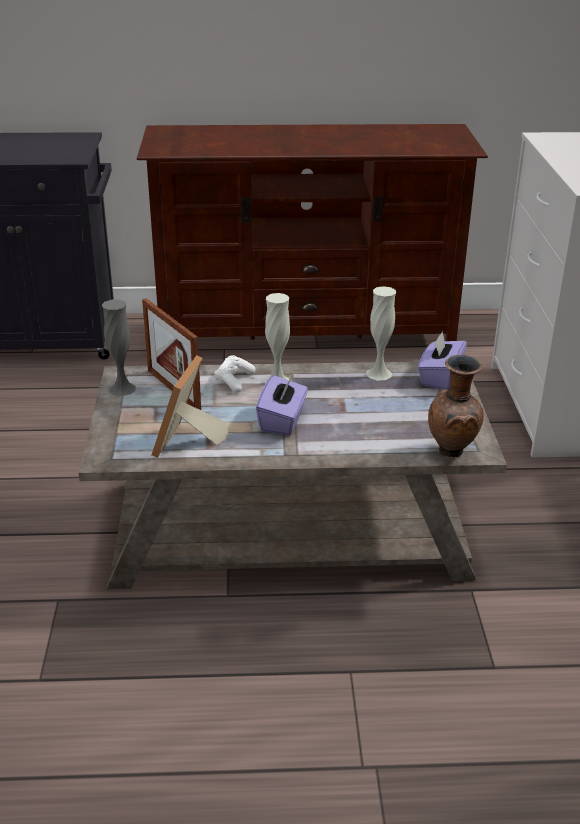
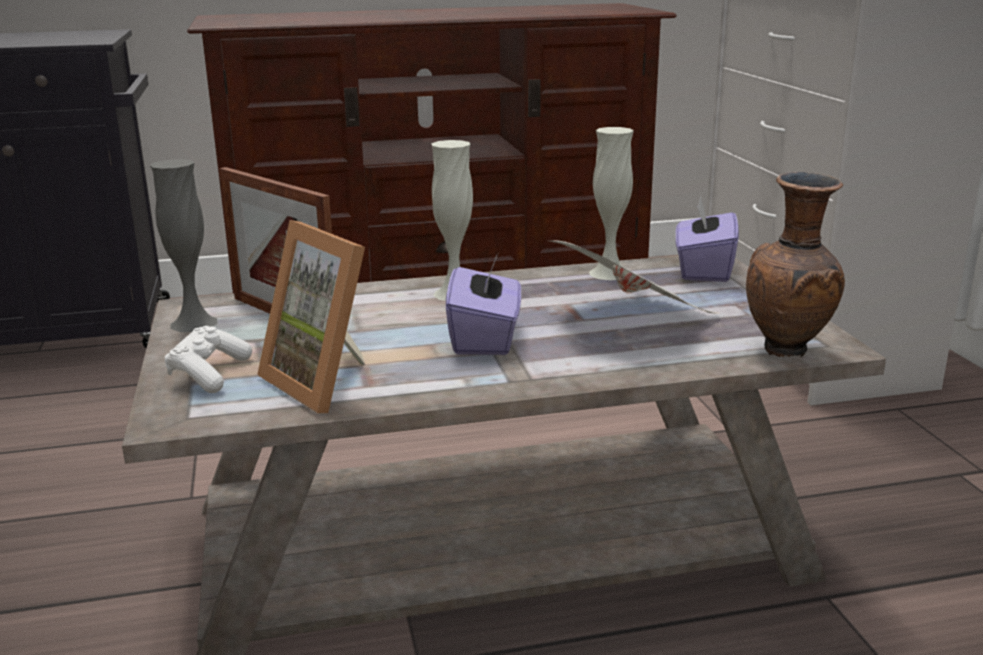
camera: 10 degrees left, 10 degrees down
picture frame [152,355,229,458] -> picture frame turned 45 degrees counterclockwise [257,220,365,413]
white game controller [214,355,255,393] -> white game controller moved to [165,326,252,393]
none -> newspaper [550,240,720,314]

